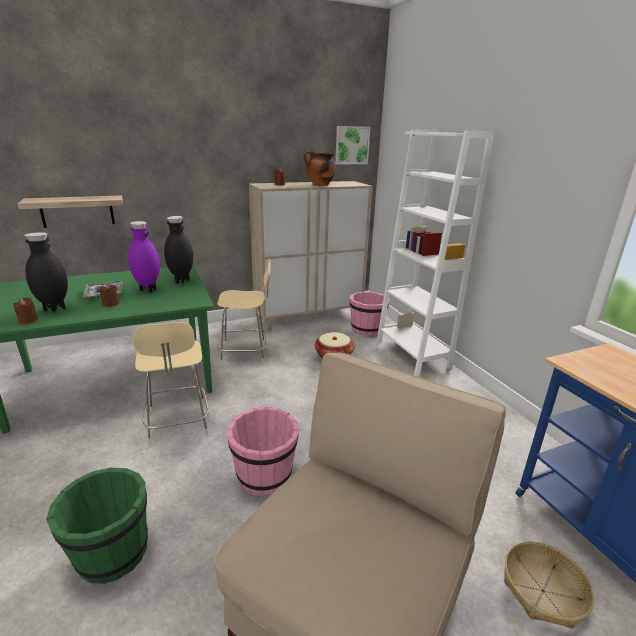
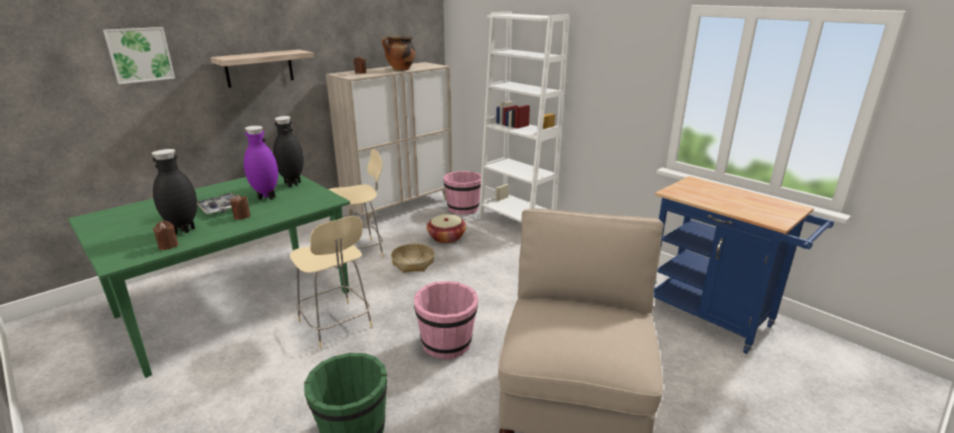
camera: 20 degrees left, 0 degrees up
shelf [18,195,123,228] -> shelf moved to [210,50,314,88]
picture [335,126,370,164] -> picture moved to [103,27,175,84]
basket [504,541,595,629] -> basket moved to [391,243,435,273]

